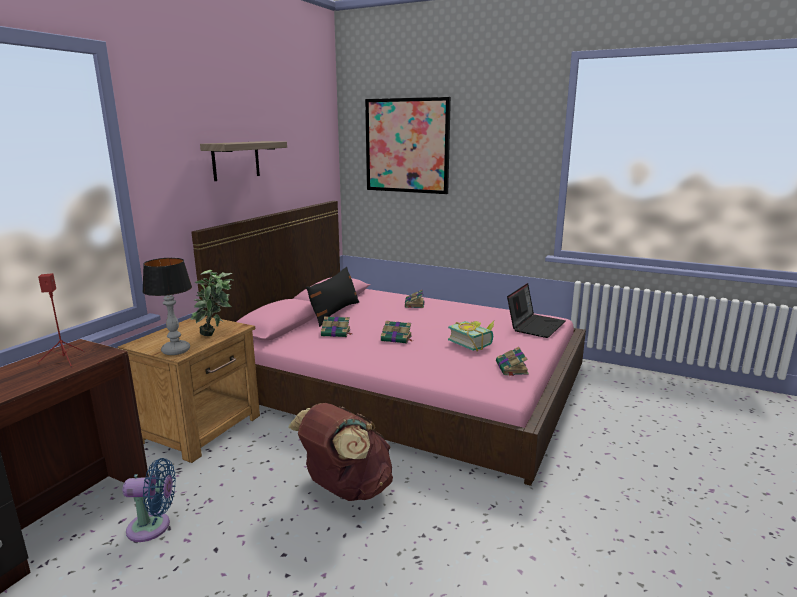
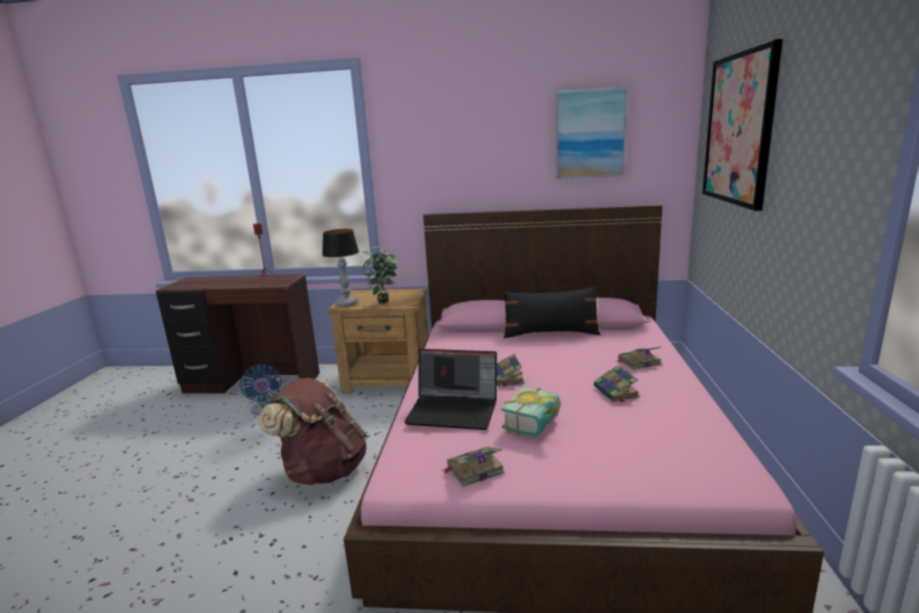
camera: 70 degrees right, 0 degrees up
shelf [200,141,287,181] -> none
book [321,316,353,337] -> book moved to [594,365,640,403]
laptop [507,283,565,338] -> laptop moved to [404,349,497,430]
none -> picture [556,87,627,179]

